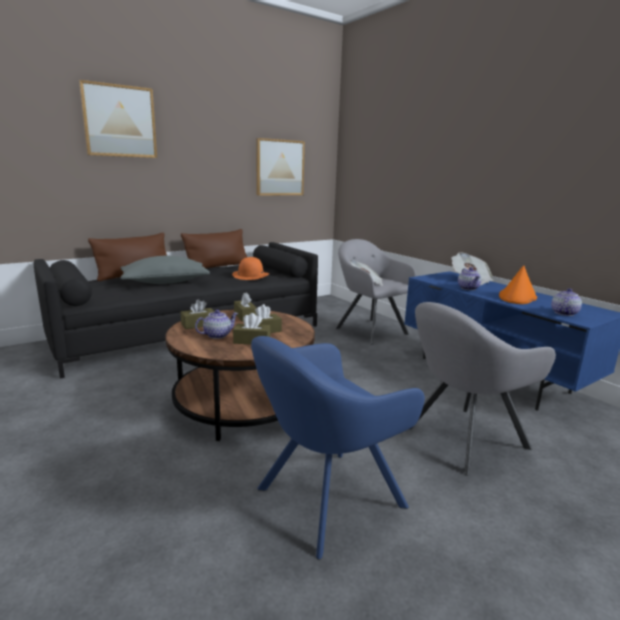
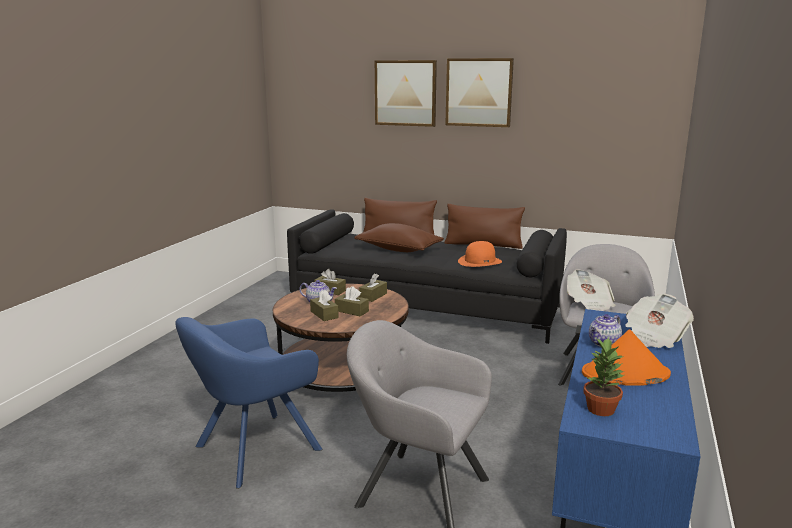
camera: 55 degrees right, 0 degrees up
grey pillow [121,256,210,284] -> brown pillow [354,223,444,252]
blue armchair [251,336,425,560] -> blue armchair turned 60 degrees counterclockwise [175,317,322,489]
picture [256,138,305,196] -> picture moved to [445,58,514,127]
teapot [551,288,582,316] -> potted plant [583,337,624,416]

